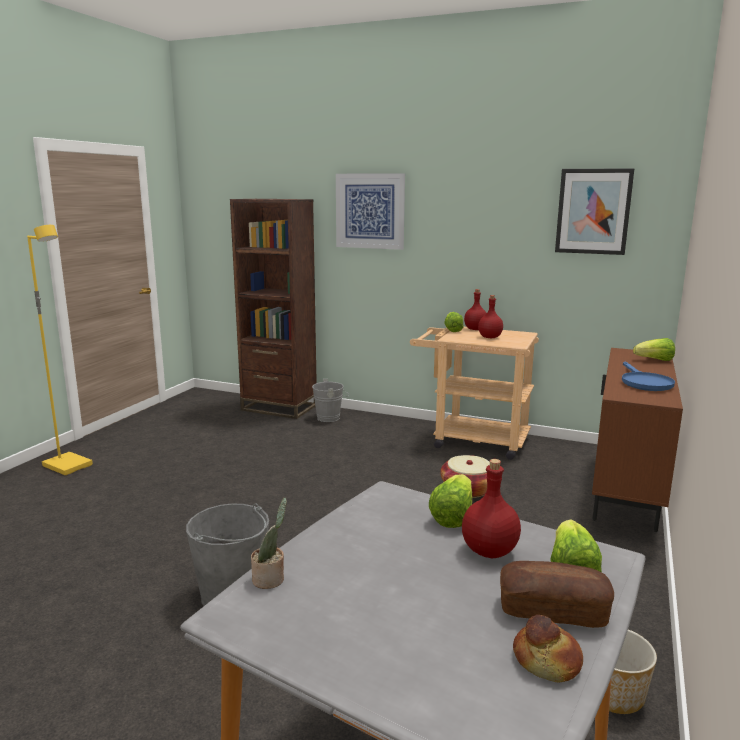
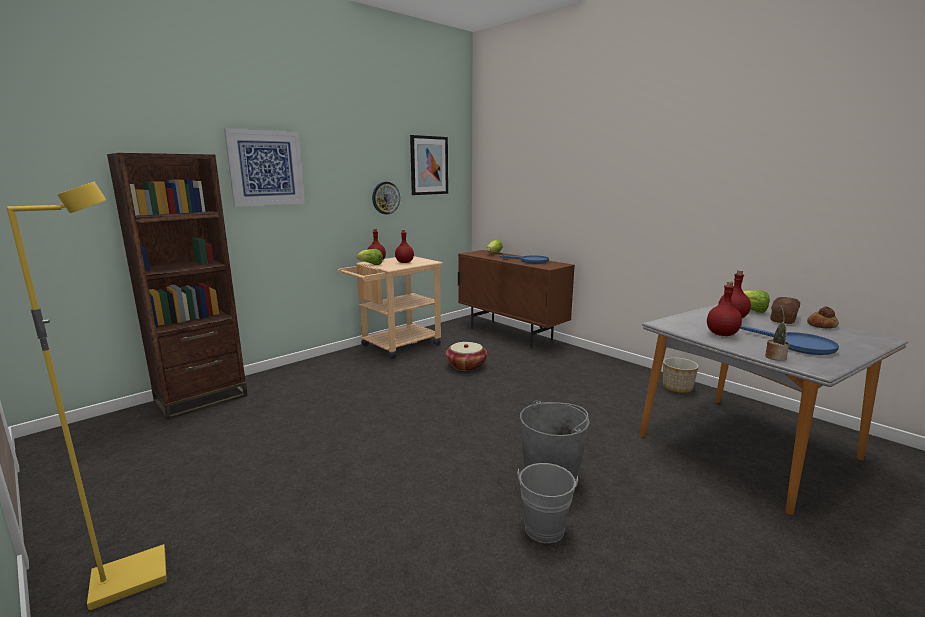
camera: 65 degrees left, 0 degrees up
grey bucket [312,379,349,422] -> grey bucket moved to [517,463,578,543]
lettuce [429,474,472,528] -> none
none -> wall clock [372,182,400,215]
none -> red bottle [707,281,742,336]
none -> blue frying pan [740,325,839,355]

